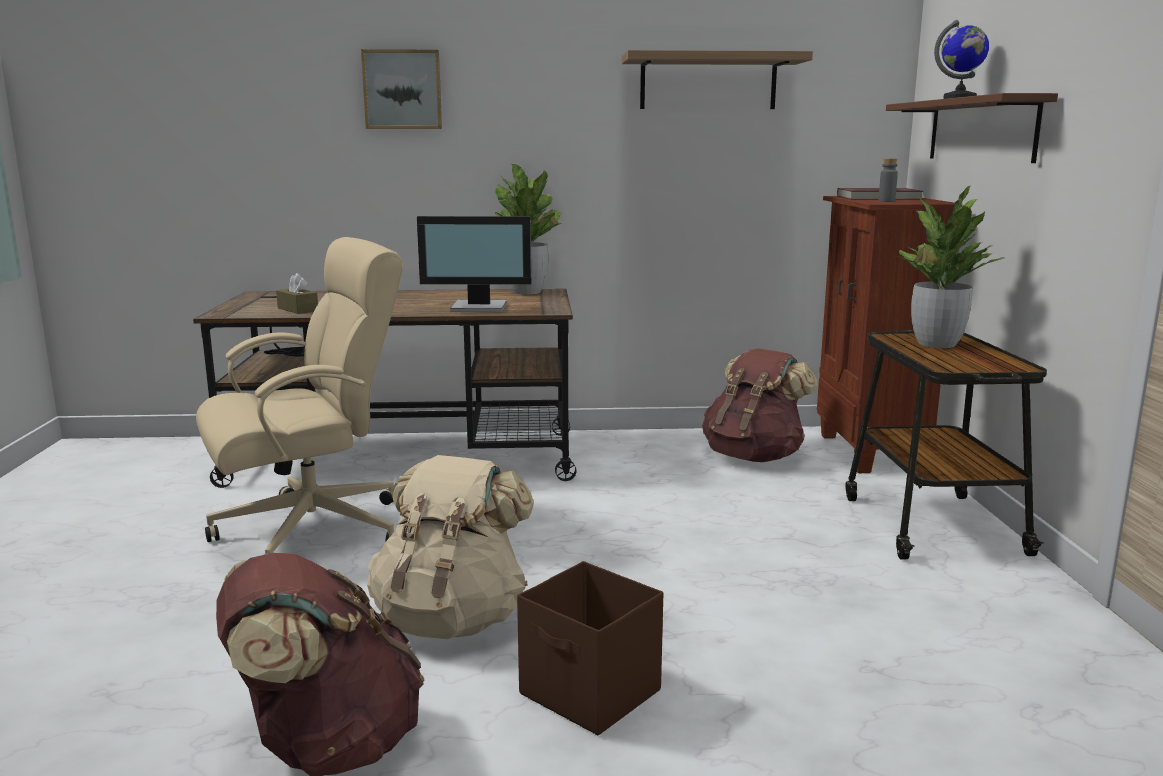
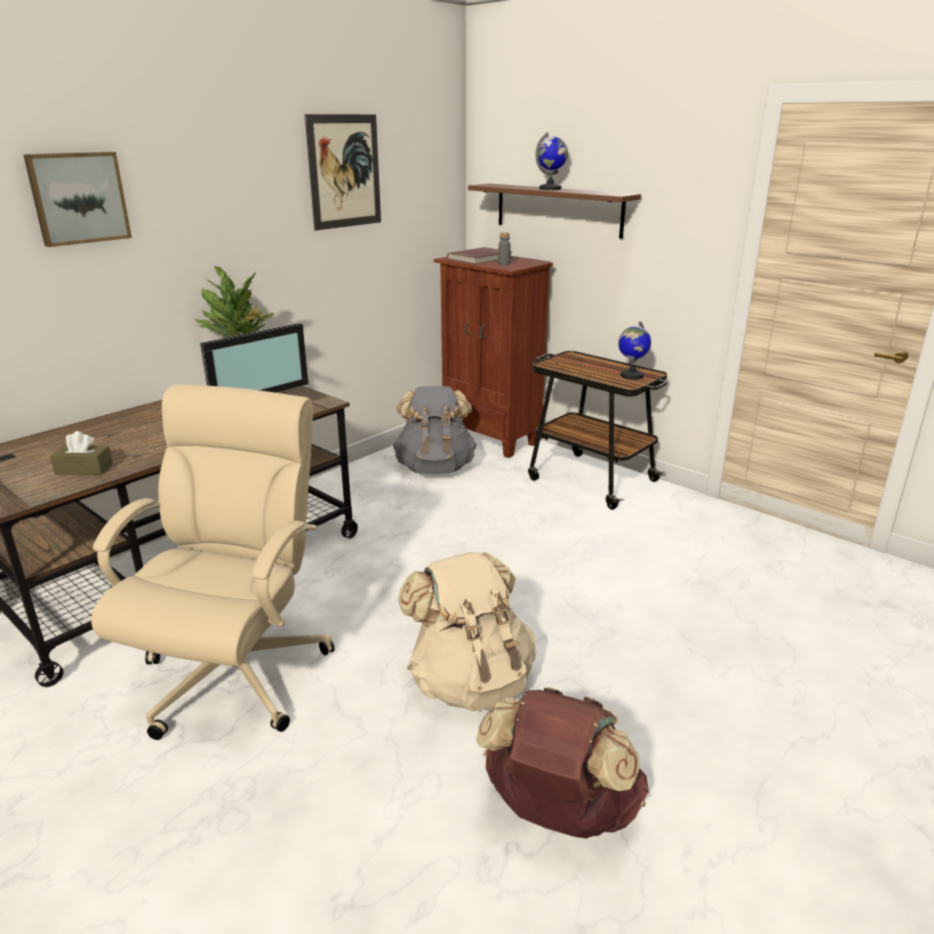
camera: 45 degrees left, 10 degrees up
brown storage box [517,561,663,735] -> none
shelf [622,50,813,109] -> picture [305,114,381,231]
brown backpack [702,348,817,462] -> grey backpack [393,386,477,474]
potted plant [899,186,1004,348] -> none
none -> globe [618,321,651,380]

